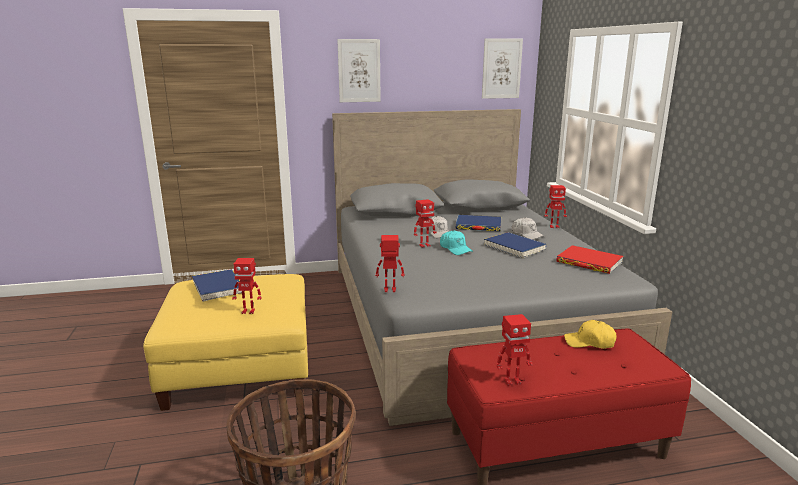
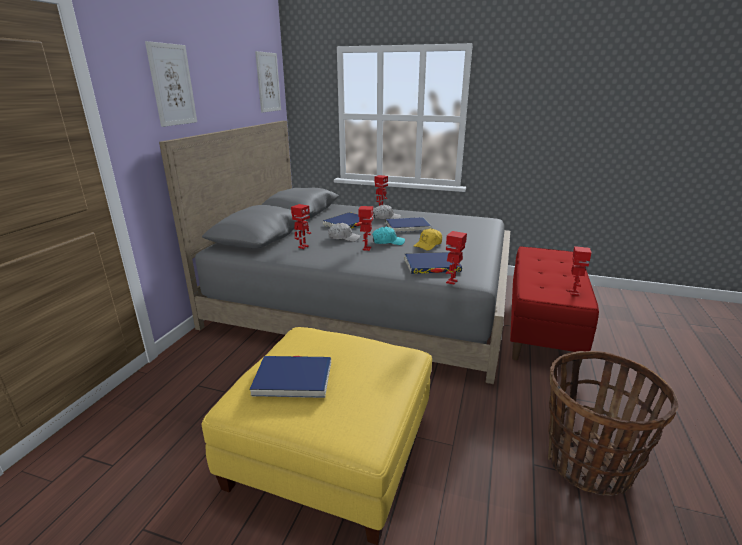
camera: 60 degrees left, 5 degrees up
toy robot [232,258,262,314] -> toy robot moved to [291,204,311,249]
red book [556,245,623,274] -> none
yellow cap [564,320,617,349] -> yellow cap moved to [413,228,442,251]
none -> blue book [405,252,462,274]

